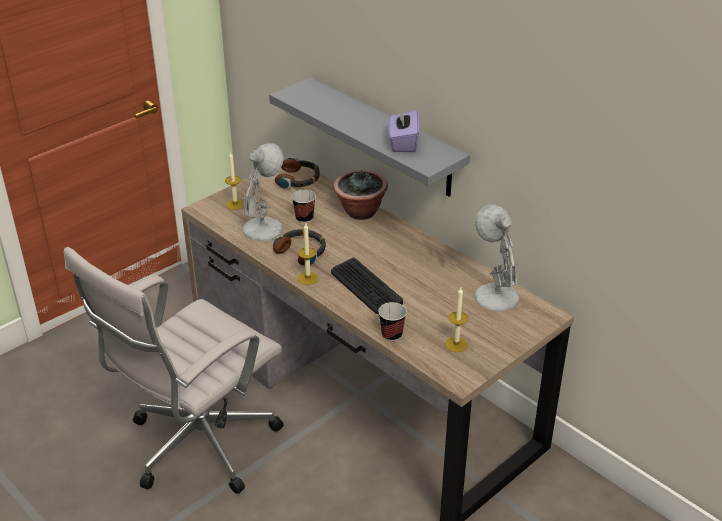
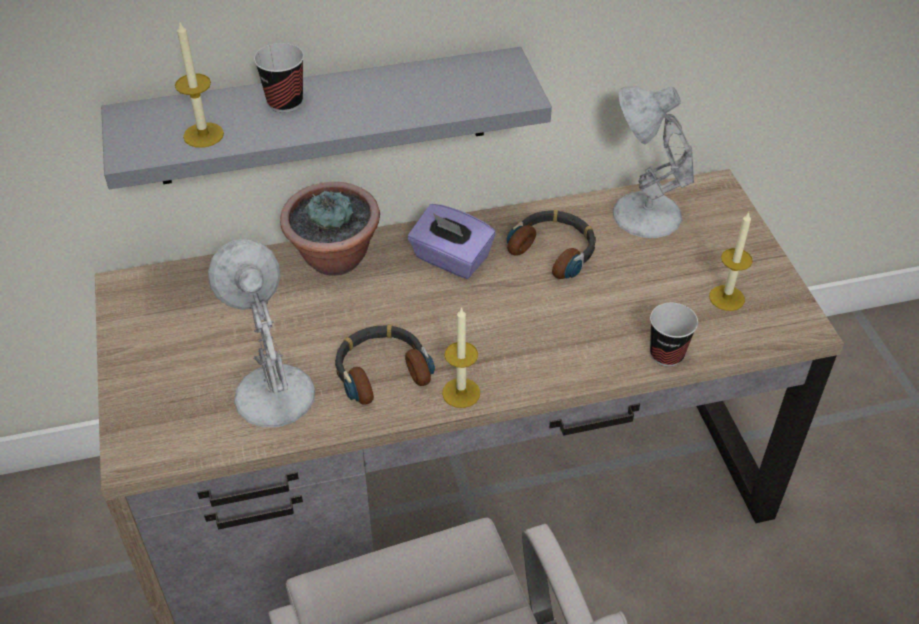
camera: 60 degrees left, 10 degrees up
candle [225,152,244,210] -> candle moved to [175,22,224,148]
headphones [275,157,320,189] -> headphones moved to [507,210,596,279]
cup [292,190,316,223] -> cup moved to [254,43,304,113]
keyboard [331,258,403,314] -> none
purple tissue box [388,106,420,152] -> purple tissue box moved to [408,204,496,279]

